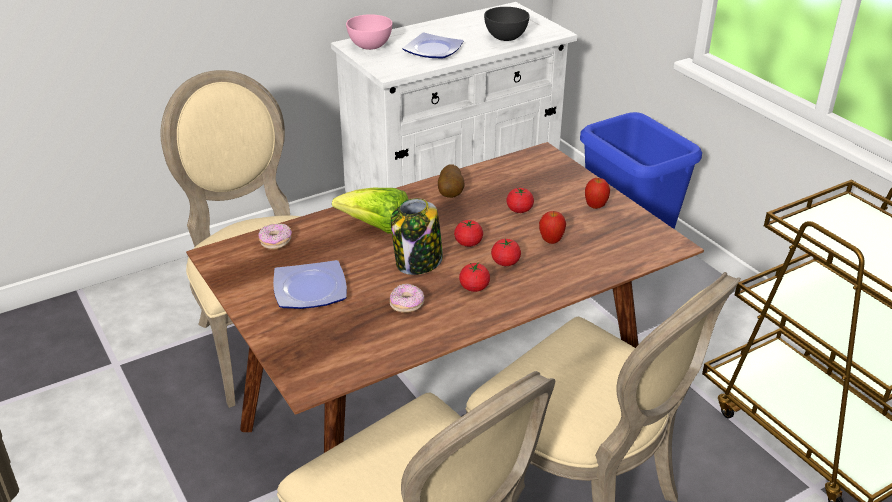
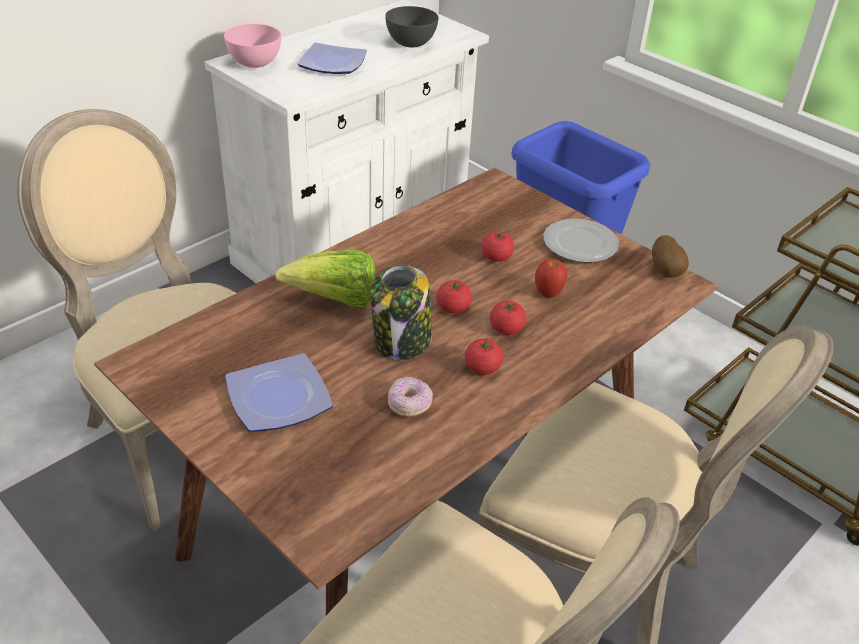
camera: 15 degrees left, 5 degrees up
donut [258,224,292,250] -> none
potato [438,165,465,198] -> potato moved to [652,235,689,278]
apple [585,178,610,209] -> plate [543,219,619,263]

